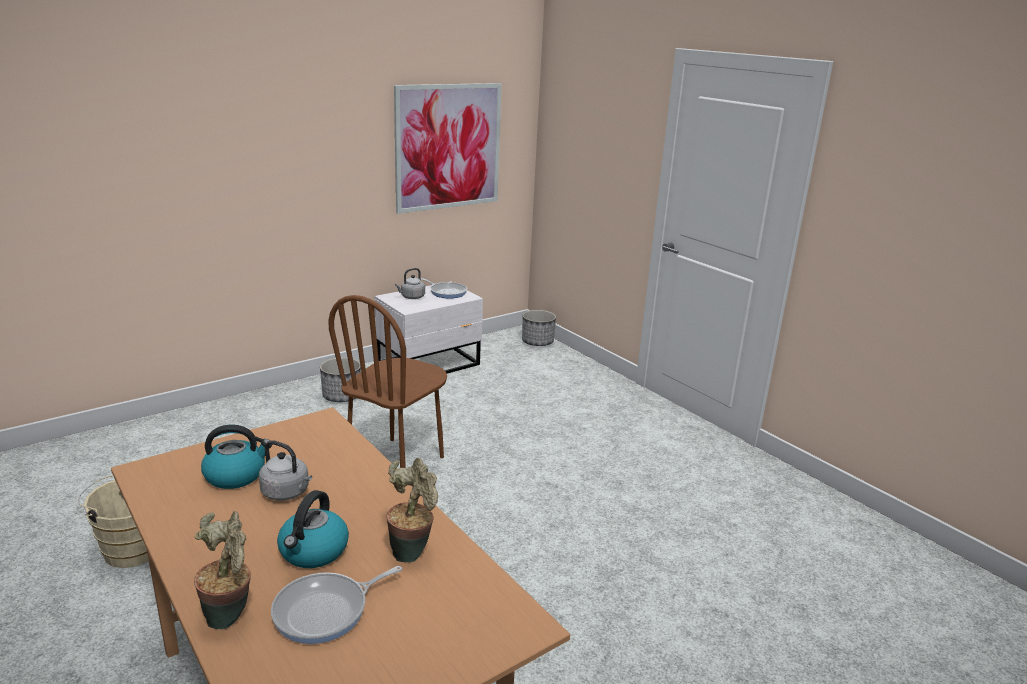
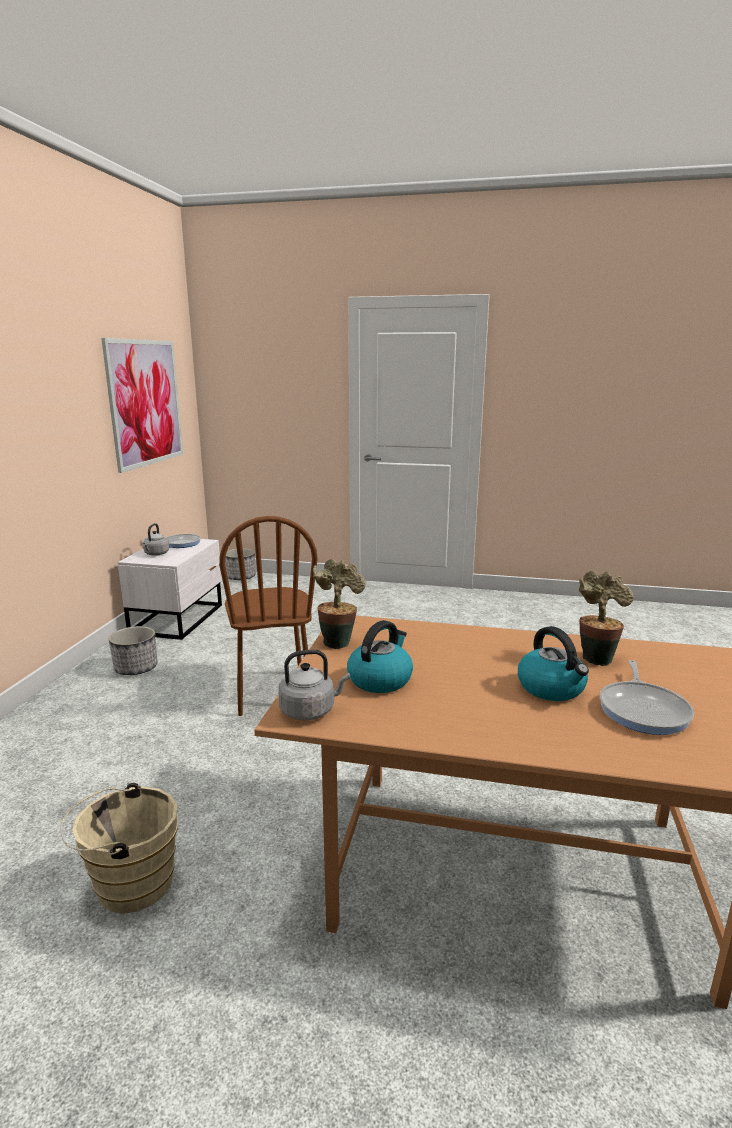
camera: 40 degrees left, 5 degrees down
potted plant [194,511,251,629] -> potted plant moved to [313,559,366,649]
grey kettle [259,440,312,501] -> grey kettle moved to [278,650,350,720]

